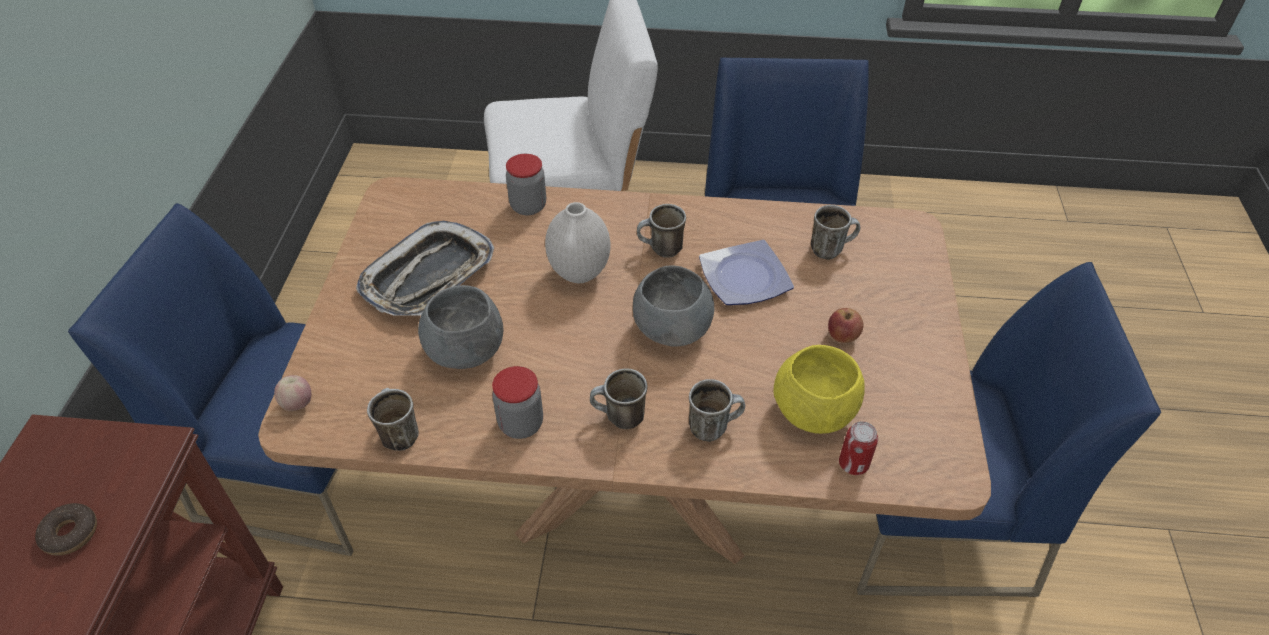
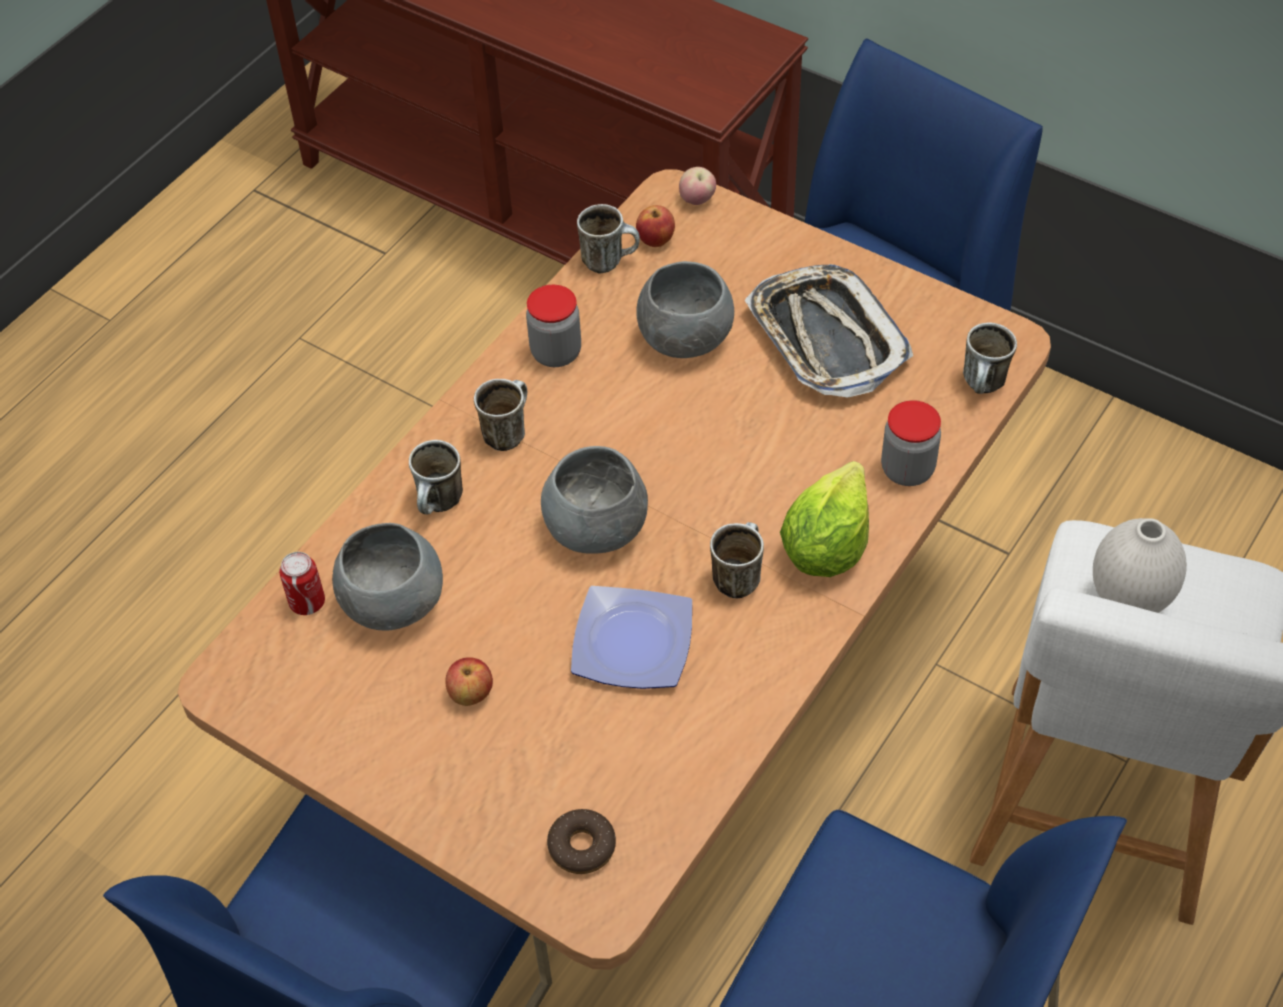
camera: 120 degrees right, 5 degrees up
donut [35,503,97,556] -> donut moved to [547,809,616,874]
white vase [545,202,610,283] -> white vase moved to [1093,518,1187,613]
yellow bowl [773,345,865,434] -> grey bowl [332,523,443,630]
mug [811,205,860,260] -> mug moved to [963,322,1017,394]
none -> apple [636,205,675,247]
none -> lettuce [780,461,869,577]

